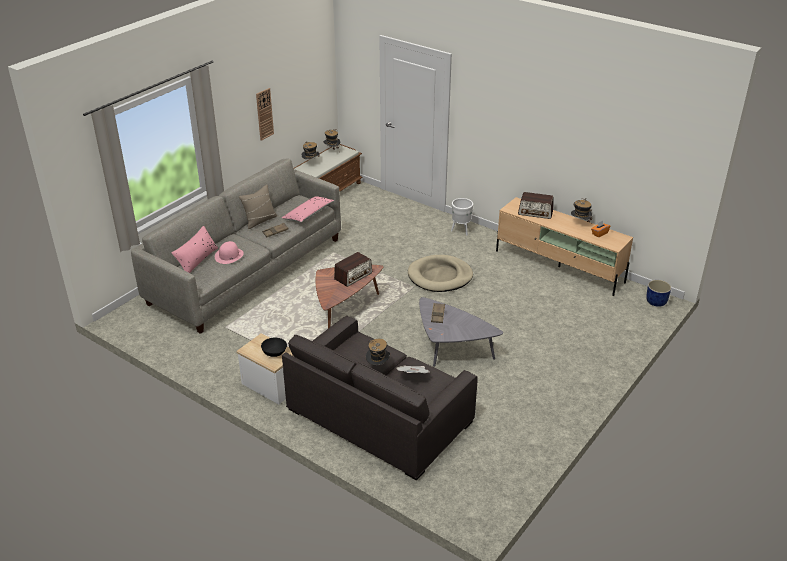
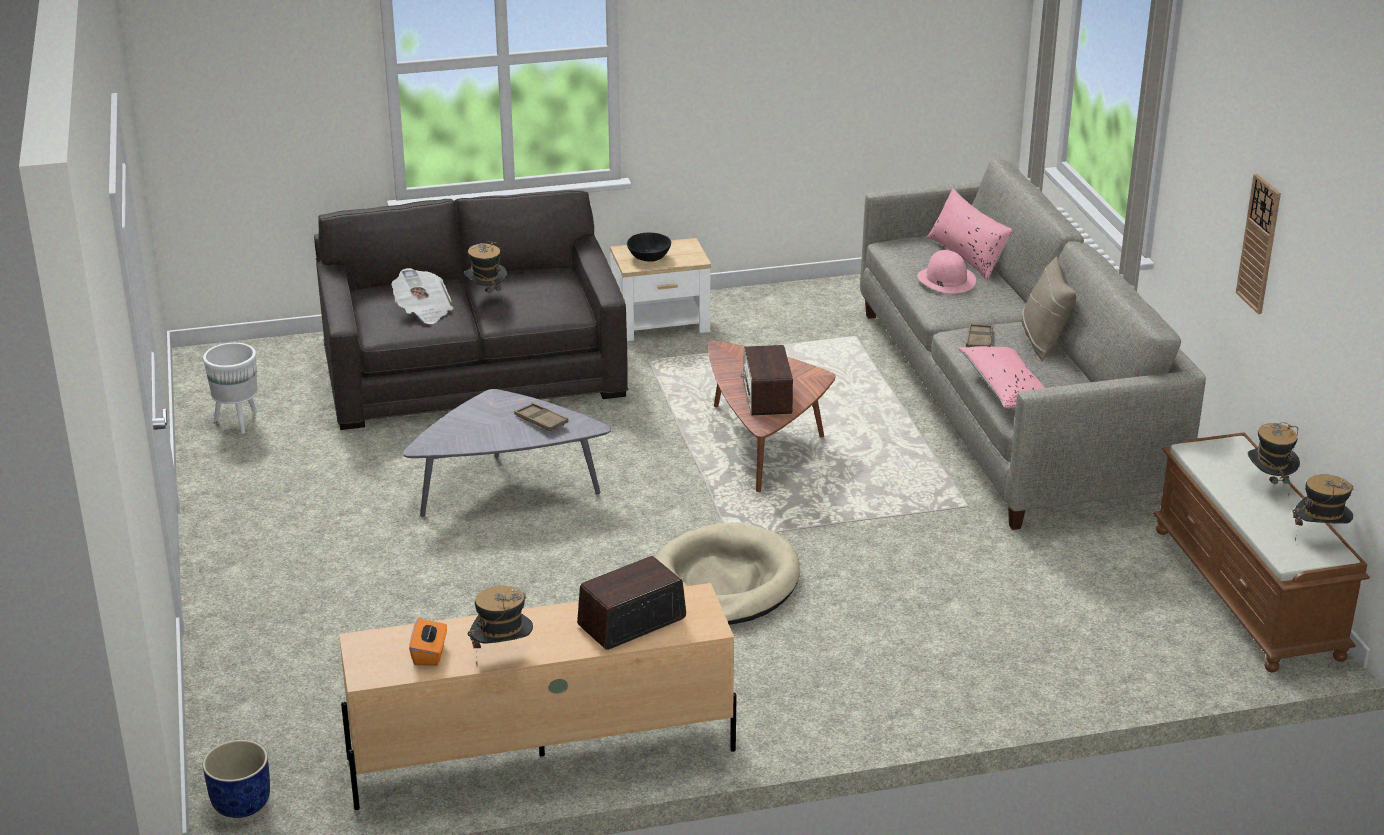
camera: 130 degrees right, 5 degrees down
white planter [451,198,473,236] -> white planter moved to [203,343,257,434]

